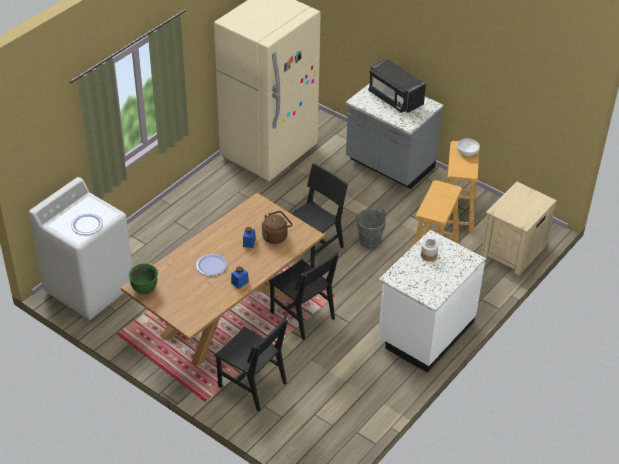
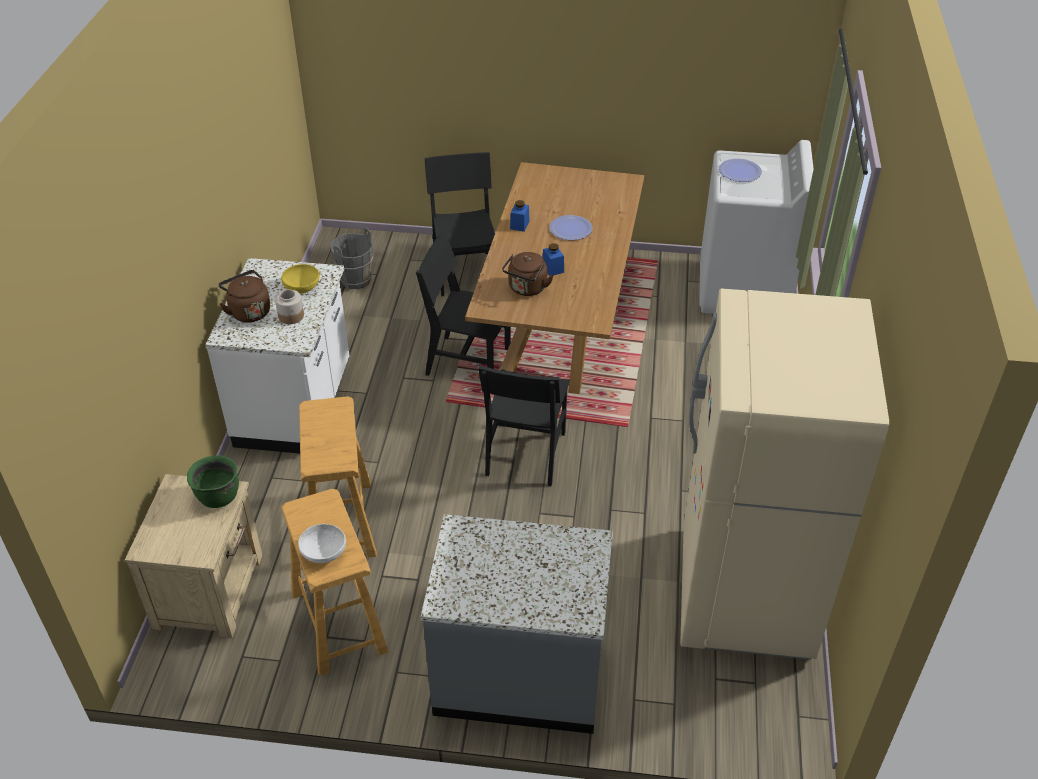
camera: 150 degrees right, 0 degrees up
green cooking pot [129,263,158,294] -> green cooking pot moved to [187,455,239,508]
black chair [214,315,288,412] -> black chair turned 75 degrees clockwise [425,152,495,296]
grey bucket [356,208,386,249] -> grey bucket moved to [330,228,374,289]
black microwave [368,59,426,113] -> none
none -> brown kettle [218,270,270,323]
none -> yellow bowl [281,264,320,294]

